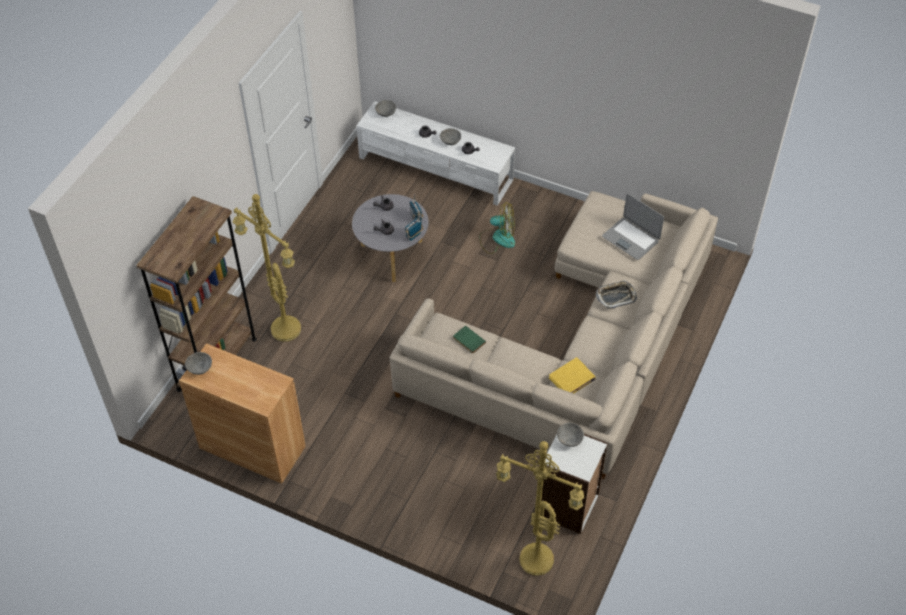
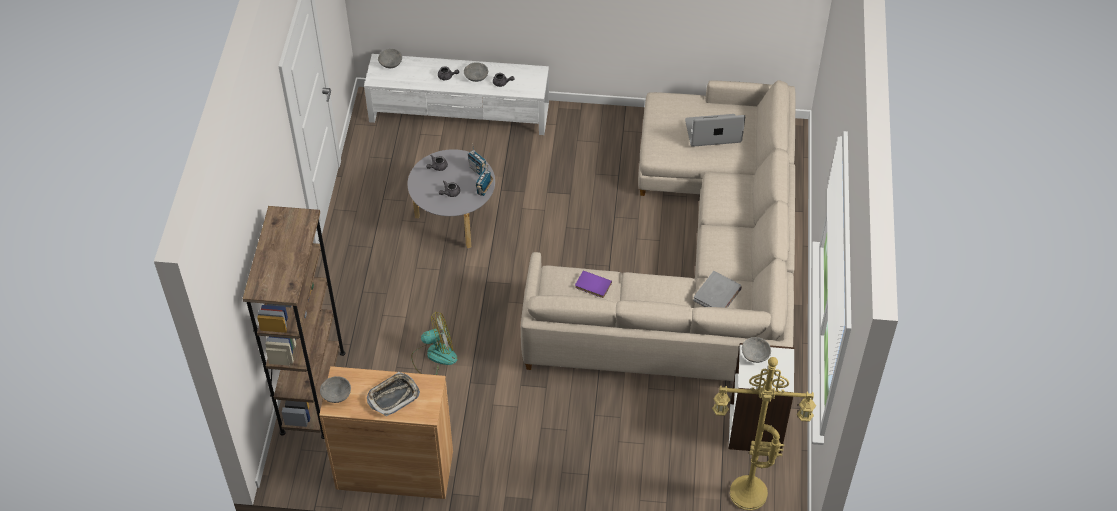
camera: 20 degrees left, 0 degrees up
yellow floor lamp [233,194,301,342] -> none
green book [453,326,486,354] -> purple book [575,270,612,298]
fan [479,202,515,254] -> fan moved to [411,312,457,375]
yellow book [549,357,596,394] -> grey book [693,271,742,308]
tray [596,280,637,309] -> tray moved to [367,372,420,417]
laptop [602,194,664,260] -> laptop turned 150 degrees clockwise [685,114,745,147]

